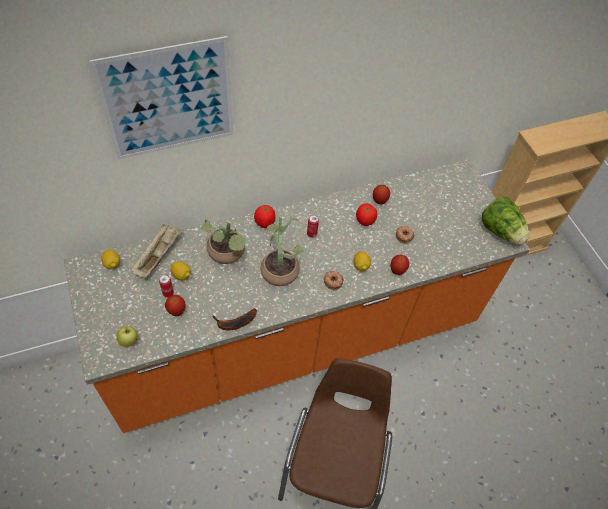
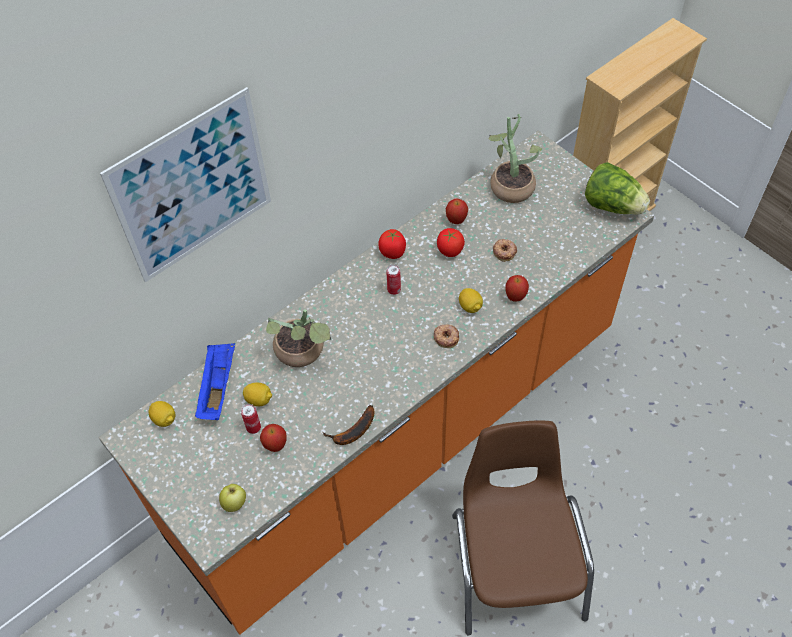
camera: 15 degrees left, 0 degrees up
beige tray [131,224,182,278] -> blue tray [195,343,235,420]
tomato [254,205,276,228] -> tomato moved to [378,229,406,259]
potted plant [260,216,304,286] -> potted plant moved to [488,114,542,203]

